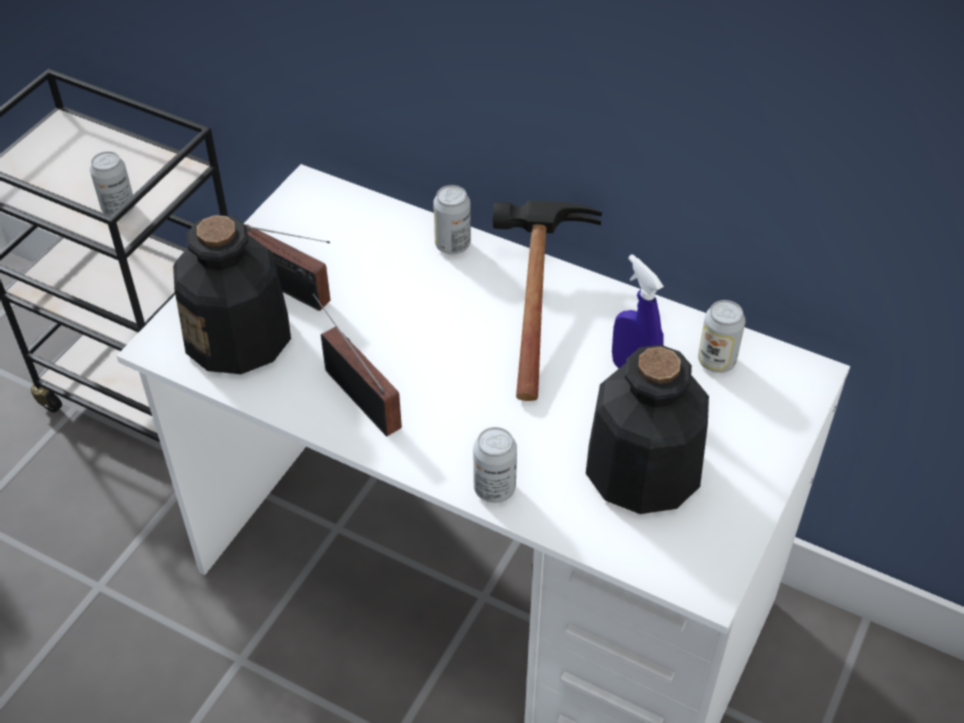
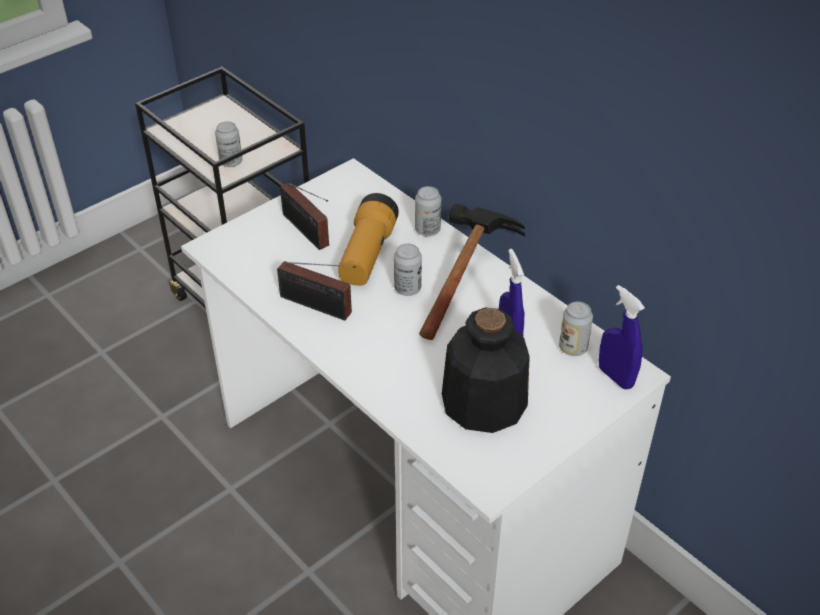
camera: 20 degrees right, 5 degrees down
bottle [173,215,291,374] -> none
radio [312,293,402,437] -> radio turned 135 degrees clockwise [277,261,356,320]
can [473,427,517,503] -> can moved to [394,244,422,296]
none -> flashlight [338,193,399,286]
none -> blue spray bottle [599,285,645,390]

